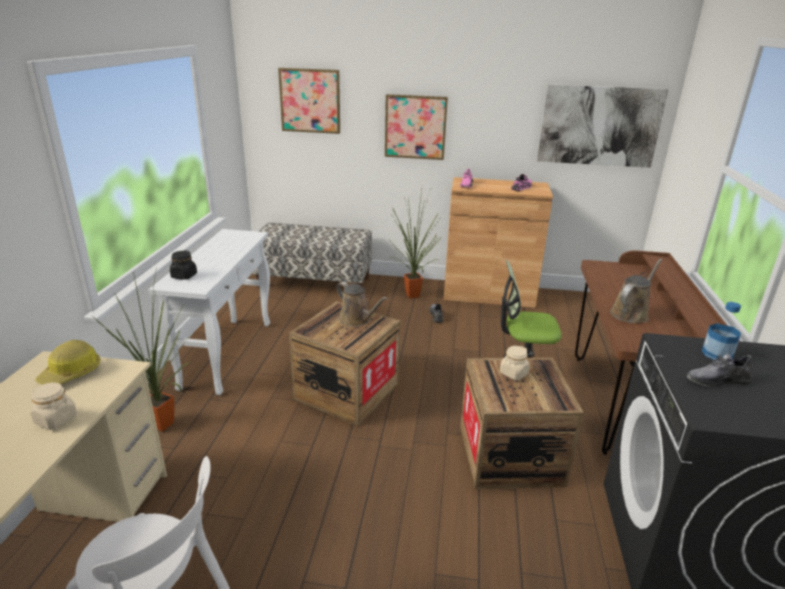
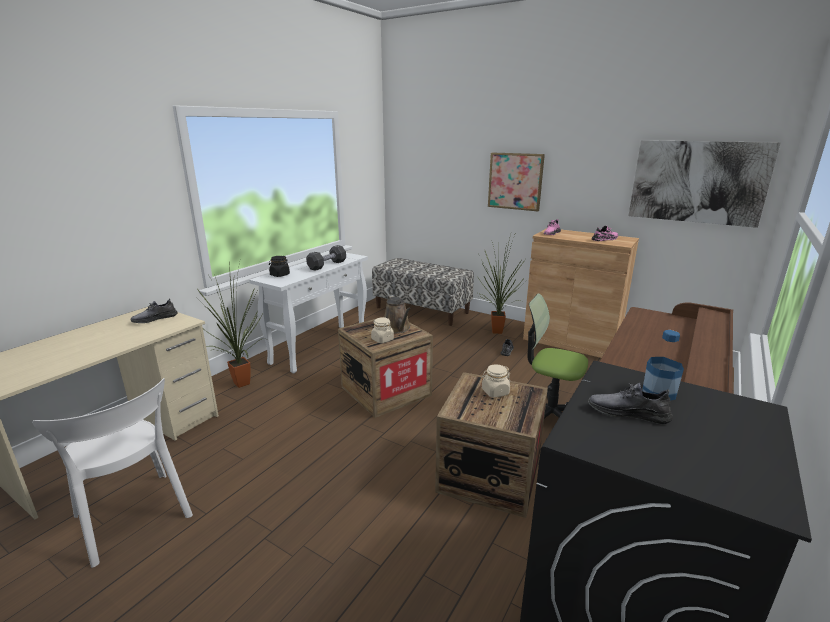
camera: 25 degrees right, 5 degrees down
beige jar [30,383,77,430] -> beige jar moved to [371,317,394,343]
hard hat [35,340,100,385] -> grey shoe [130,299,177,323]
picture [278,68,340,134] -> none
brown watering can [610,259,662,323] -> none
none -> black dumbbell [306,245,346,271]

